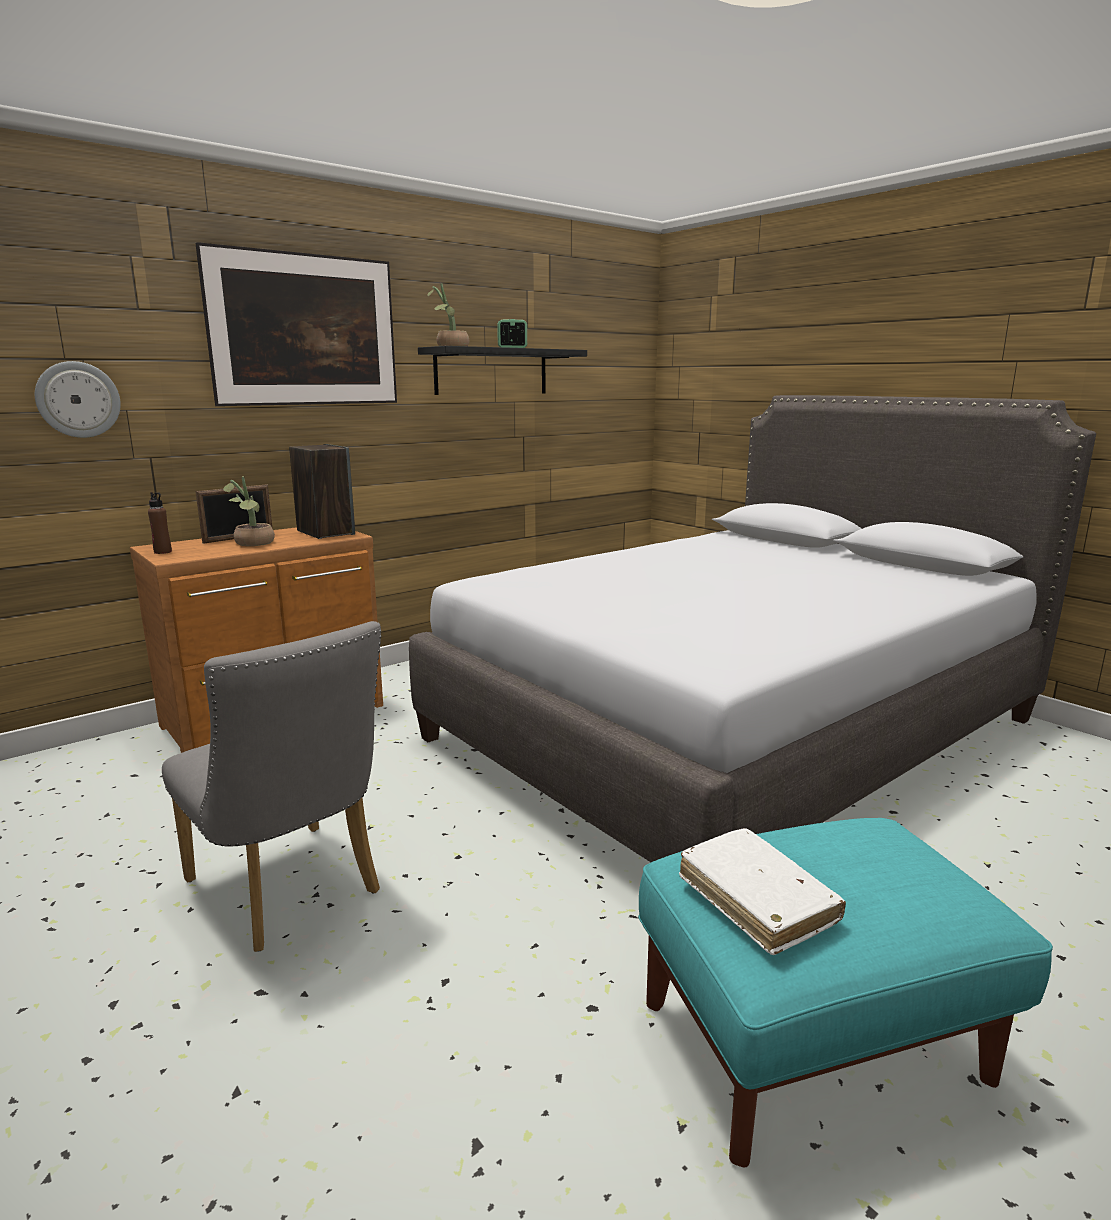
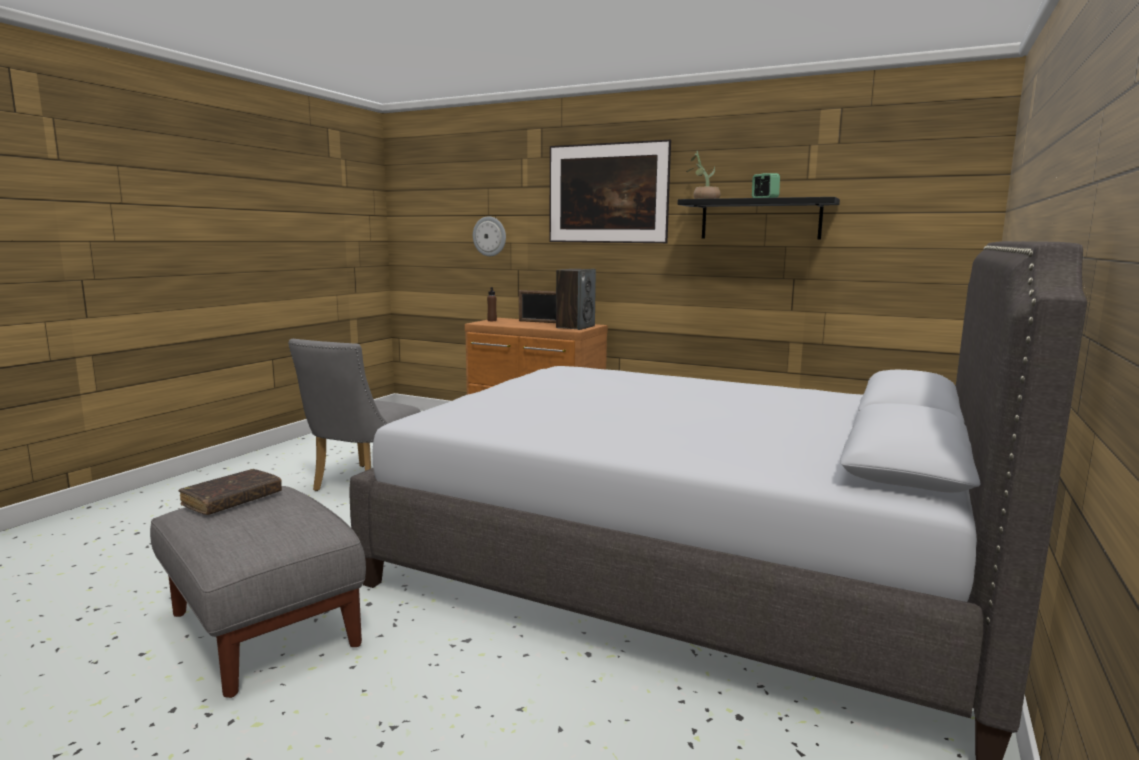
camera: 65 degrees right, 5 degrees down
potted plant [223,476,275,546] -> none
turquoise ottoman [638,818,1053,1168] -> grey ottoman [150,486,366,698]
white book [679,828,846,955] -> brown book [179,469,282,515]

